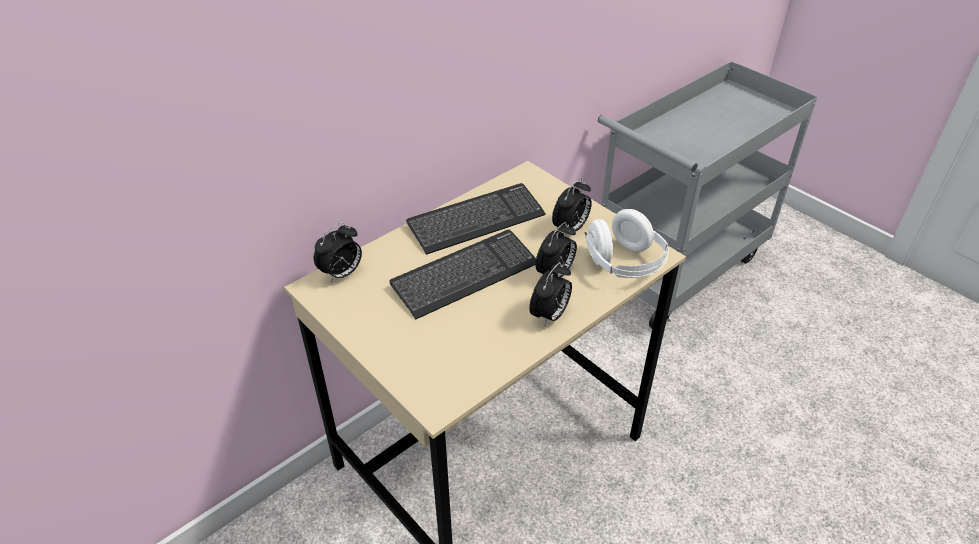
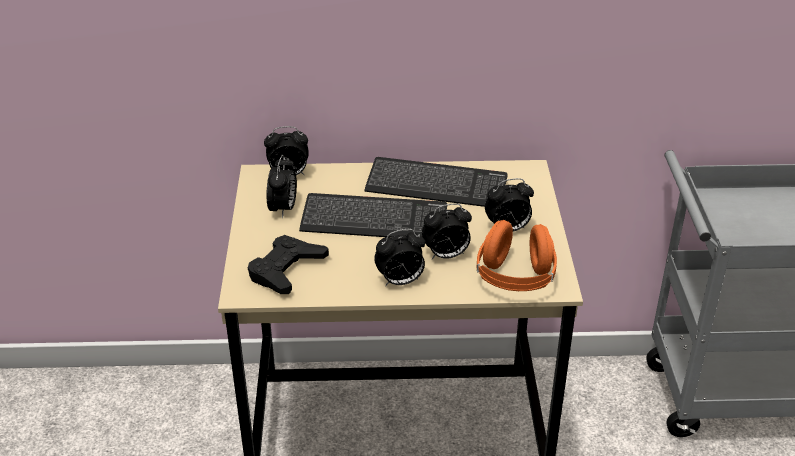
camera: 40 degrees right, 5 degrees down
white headphones [585,209,669,278] -> orange headphones [477,220,557,291]
none -> black game controller [248,235,329,294]
none -> alarm clock [266,155,297,218]

